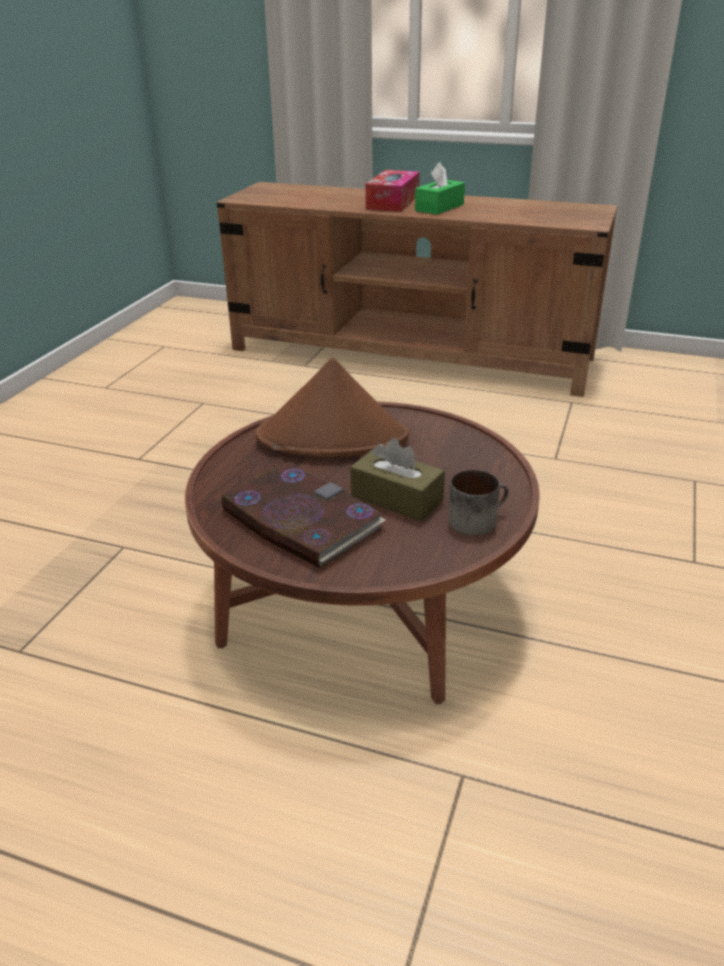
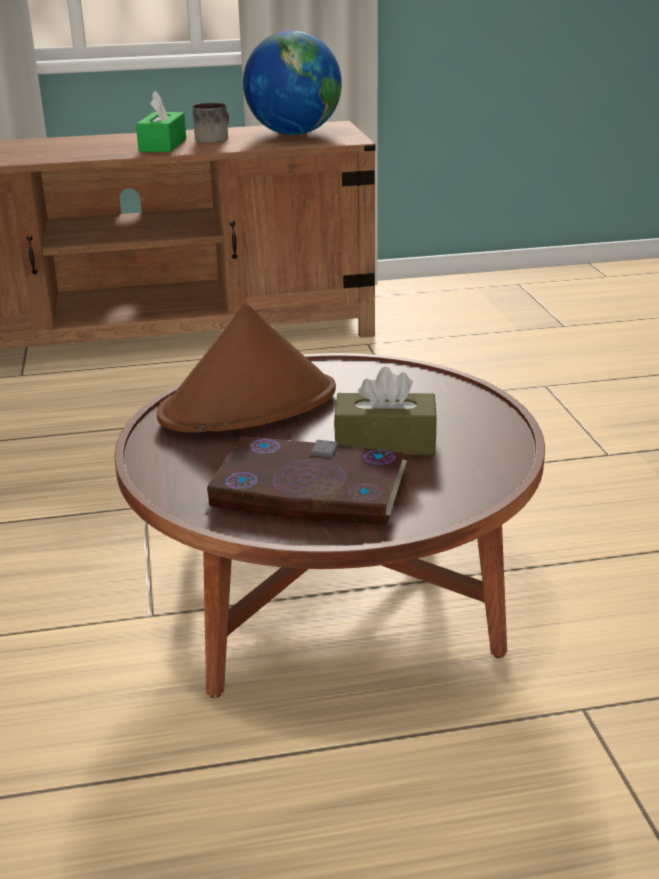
camera: 30 degrees left, 5 degrees down
tissue box [365,170,419,212] -> none
mug [448,470,509,535] -> mug moved to [192,103,229,143]
none -> globe [243,30,342,135]

